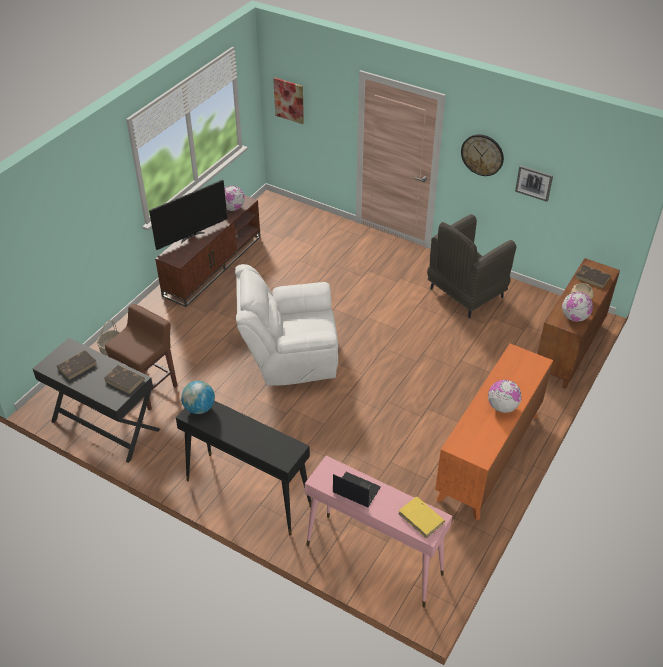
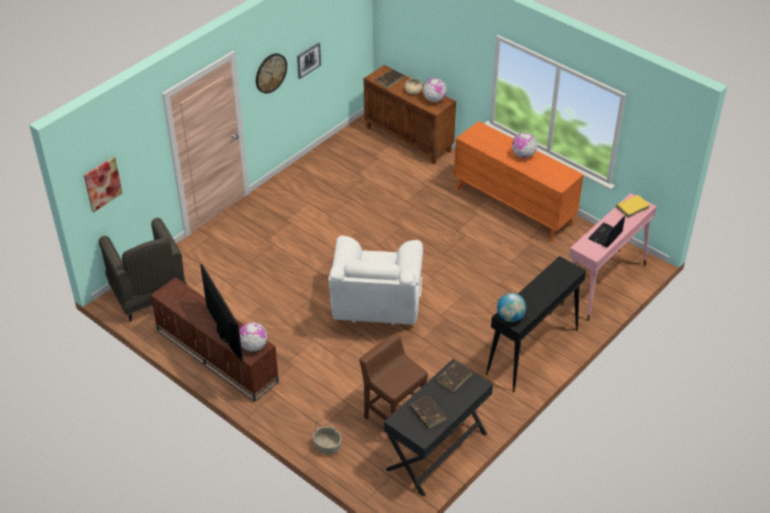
camera: 80 degrees left, 0 degrees up
globe [224,186,245,211] -> globe moved to [239,322,268,351]
grey armchair [427,214,516,318] -> grey armchair moved to [99,218,187,322]

